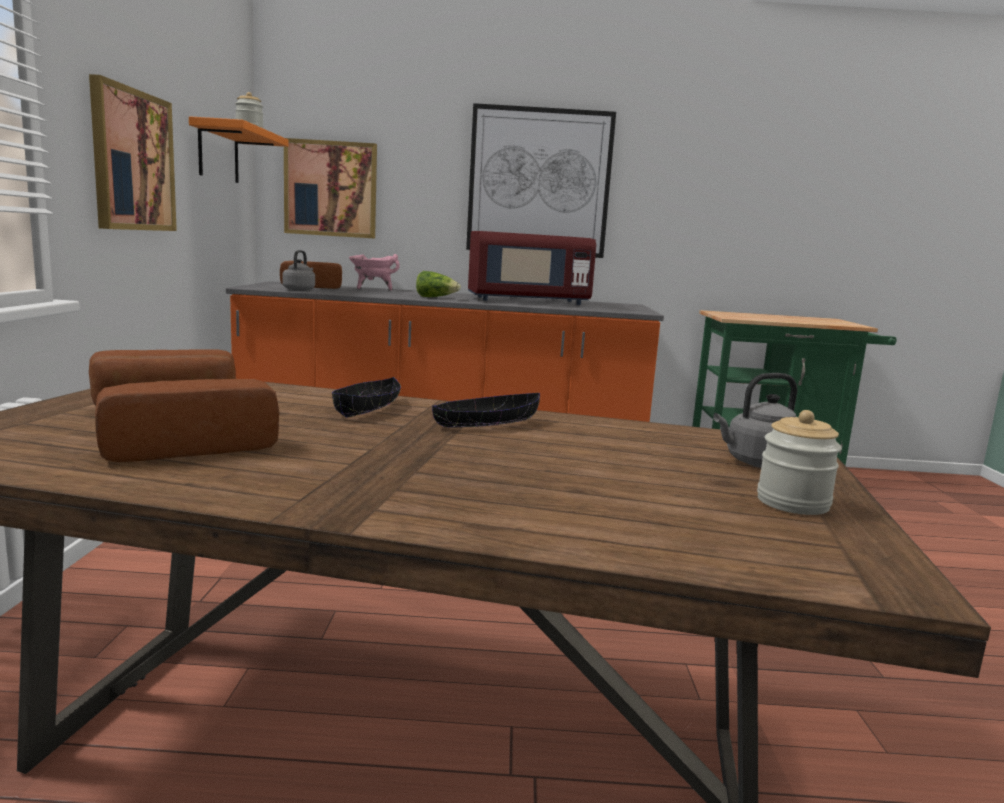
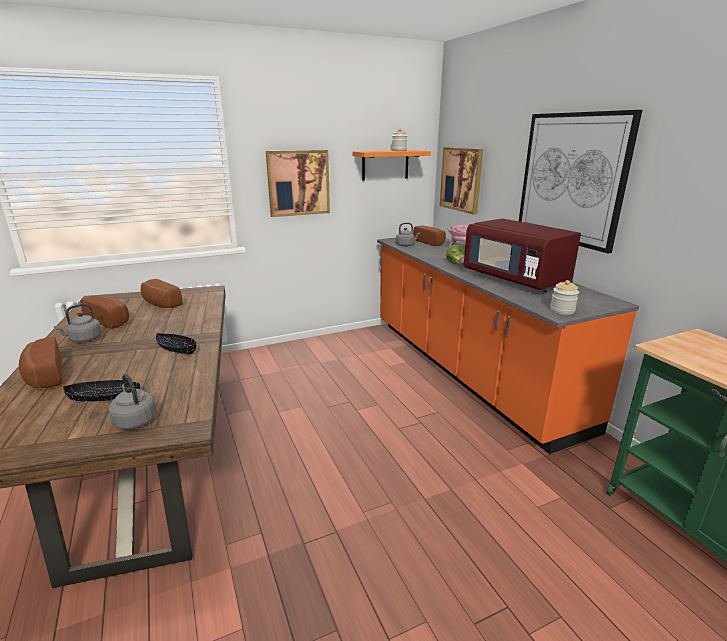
camera: 65 degrees right, 10 degrees up
black bowl [332,377,401,417] -> black bowl moved to [63,380,140,402]
jar [757,410,842,515] -> jar moved to [550,280,579,315]
none -> bread [19,337,62,388]
none -> grey kettle [54,304,102,343]

